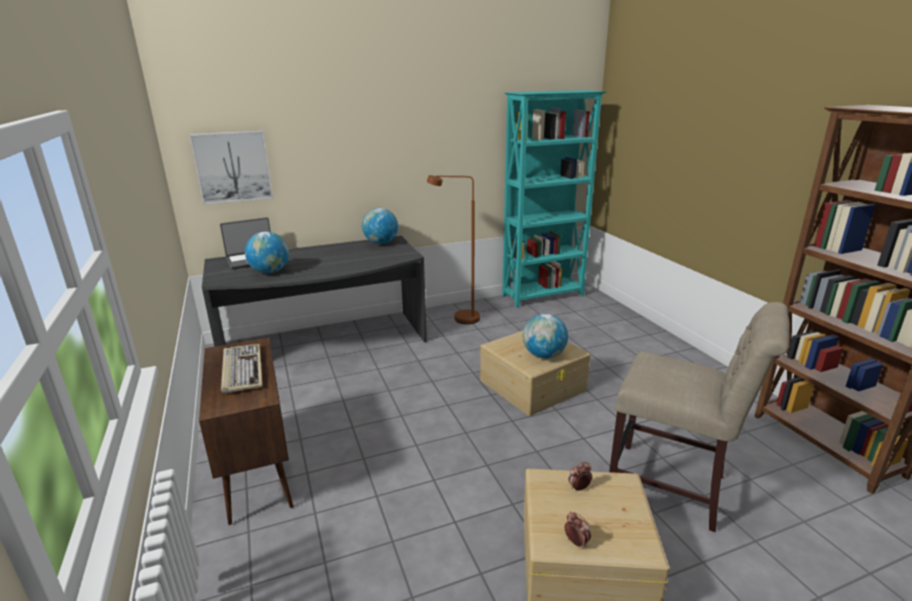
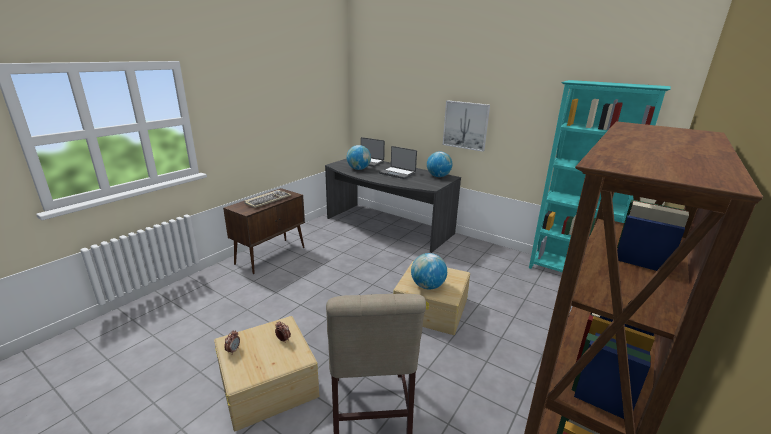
camera: 55 degrees right, 0 degrees up
picture [189,131,273,205] -> picture moved to [443,100,490,152]
brown floor lamp [427,175,480,324] -> none
none -> laptop [379,146,417,179]

